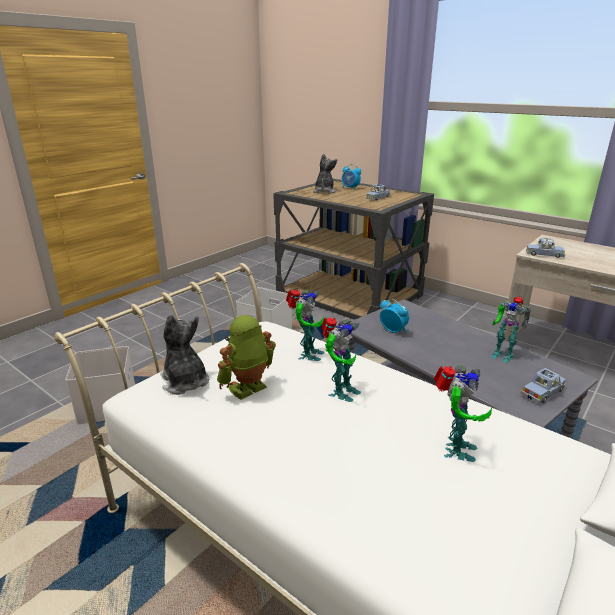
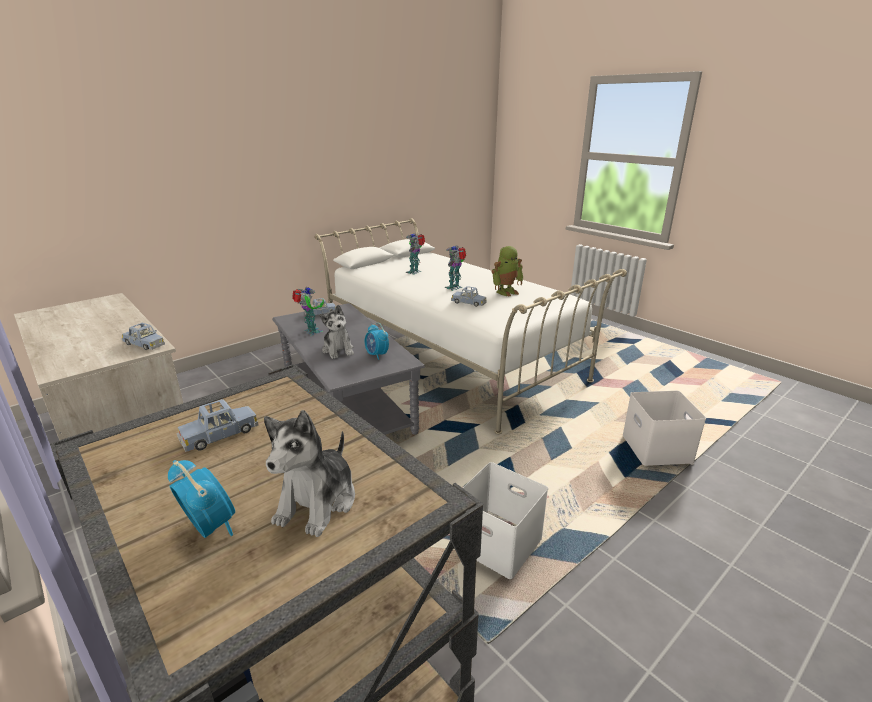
camera: 170 degrees left, 0 degrees up
plush toy [160,314,209,395] -> plush toy moved to [319,305,354,359]
toy robot [286,289,324,361] -> blue toy car [451,286,487,307]

